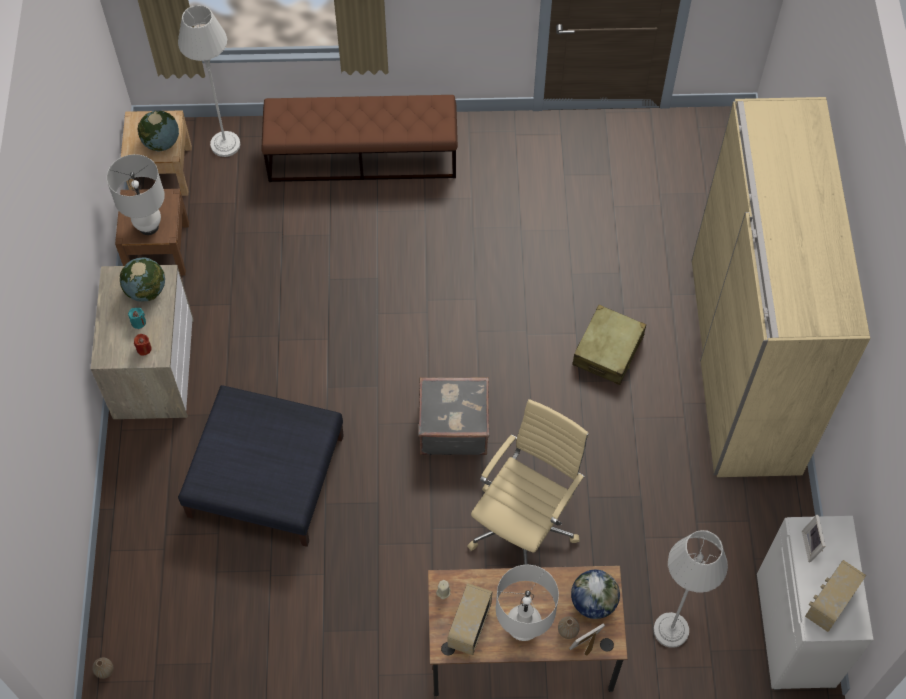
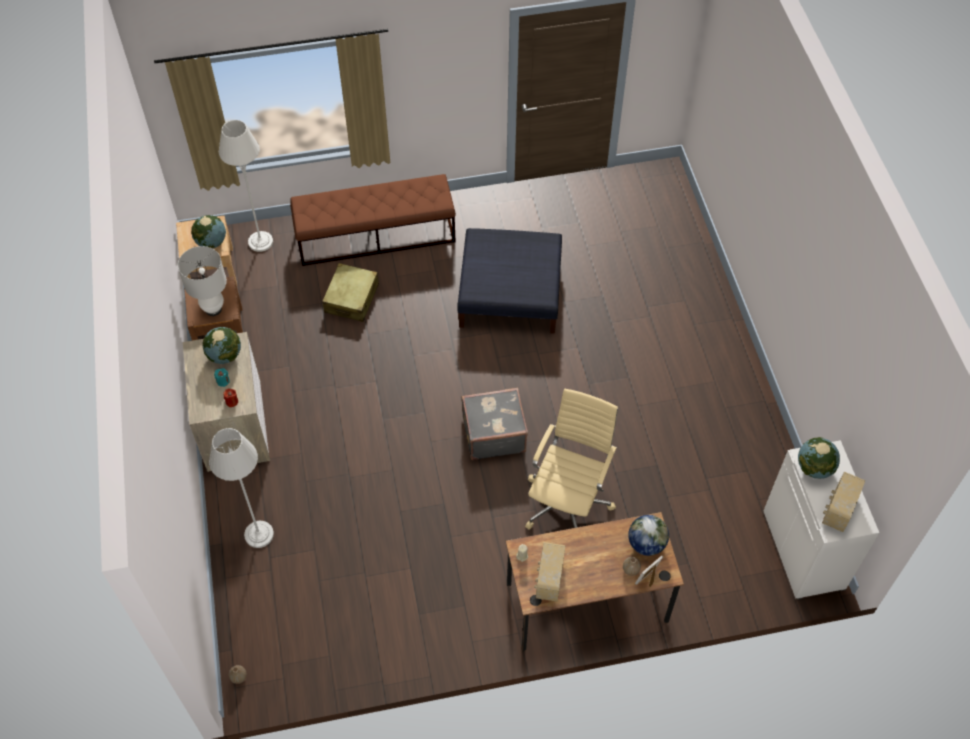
camera: 10 degrees left, 5 degrees down
blue ottoman [178,385,344,547] -> blue ottoman moved to [457,228,562,334]
white table lamp [496,565,559,641] -> none
beige suitcase [572,305,646,385] -> beige suitcase moved to [322,263,379,322]
grey floor lamp [653,530,728,648] -> grey floor lamp moved to [209,428,274,548]
beige wardrobe [691,97,870,477] -> none
picture frame [802,515,826,562] -> globe [798,437,840,479]

